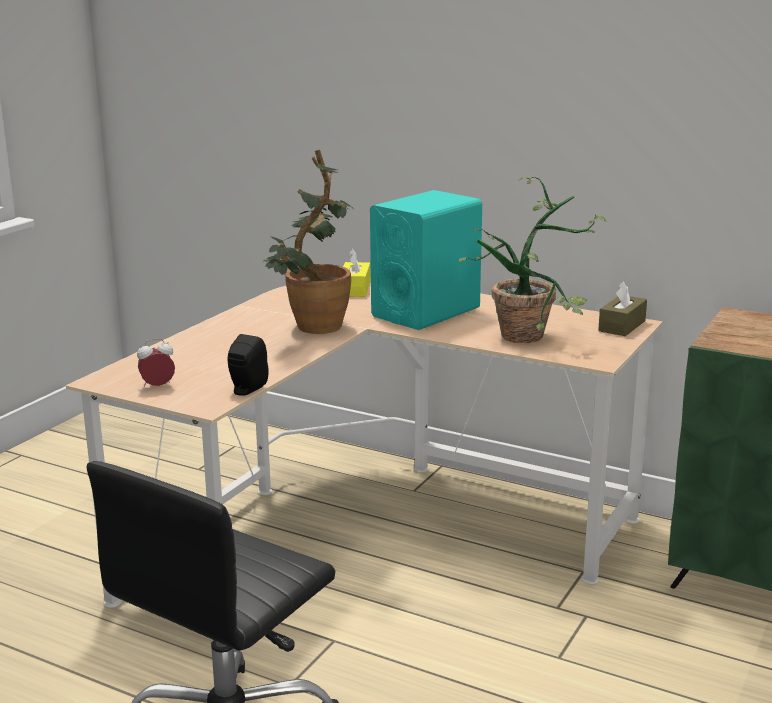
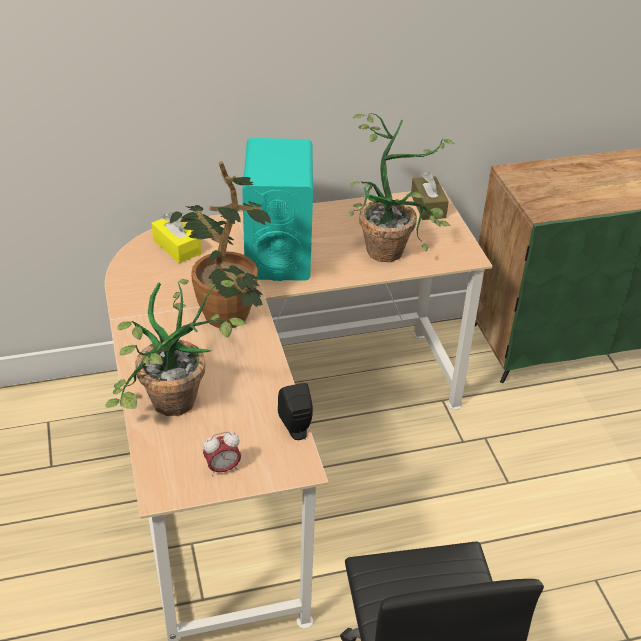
camera: 45 degrees left, 20 degrees up
alarm clock [137,338,175,387] -> alarm clock turned 135 degrees counterclockwise [203,431,241,476]
none -> potted plant [106,279,247,416]

